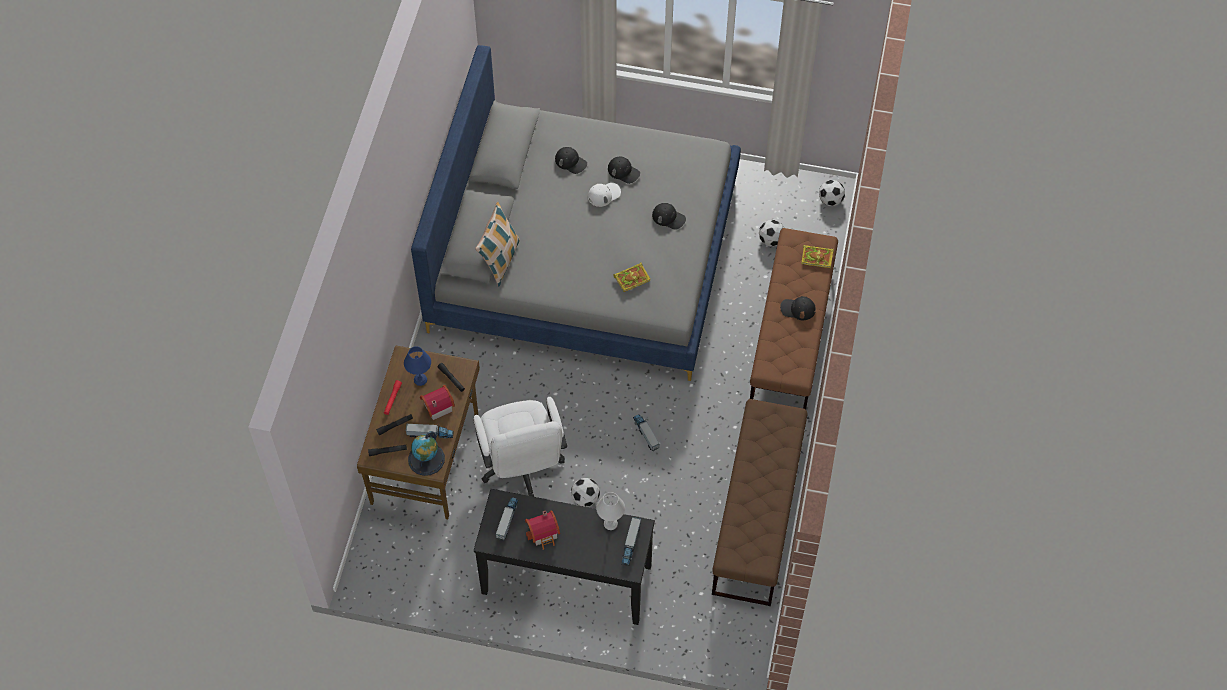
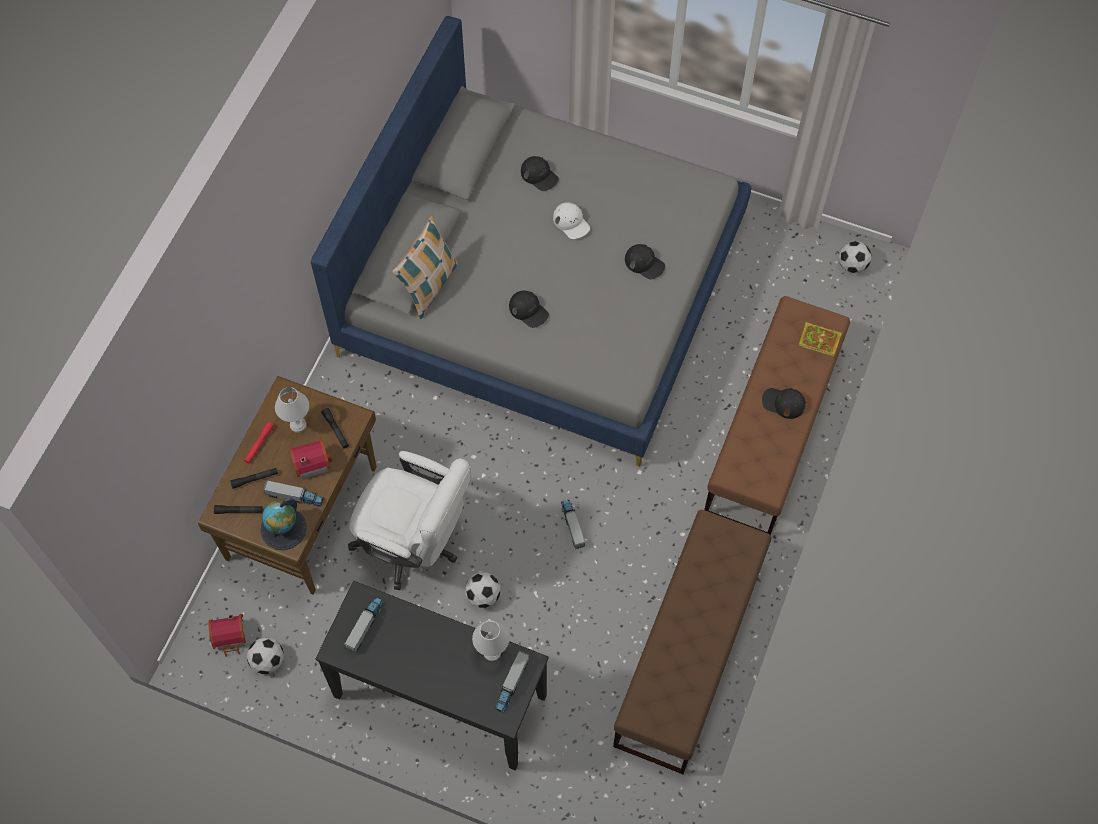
camera: 10 degrees right, 5 degrees up
blue table lamp [404,346,431,386] -> white table lamp [275,387,309,433]
white office chair [473,397,567,497] -> white office chair turned 60 degrees counterclockwise [348,451,471,590]
toy house [525,510,560,550] -> toy house moved to [208,614,246,657]
white cap [588,183,621,207] -> white cap turned 75 degrees clockwise [553,202,590,239]
black cap [608,157,640,184] -> black cap moved to [509,291,549,328]
book [613,262,651,292] -> none
football [759,220,784,246] -> football moved to [247,637,284,674]

